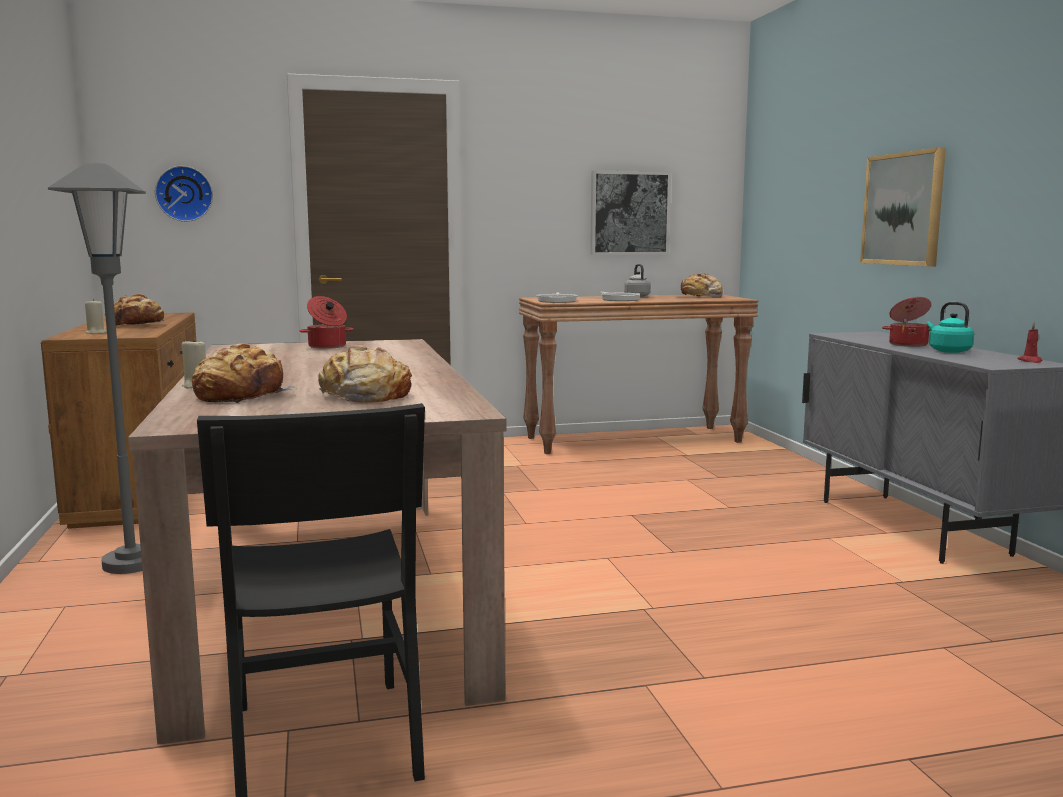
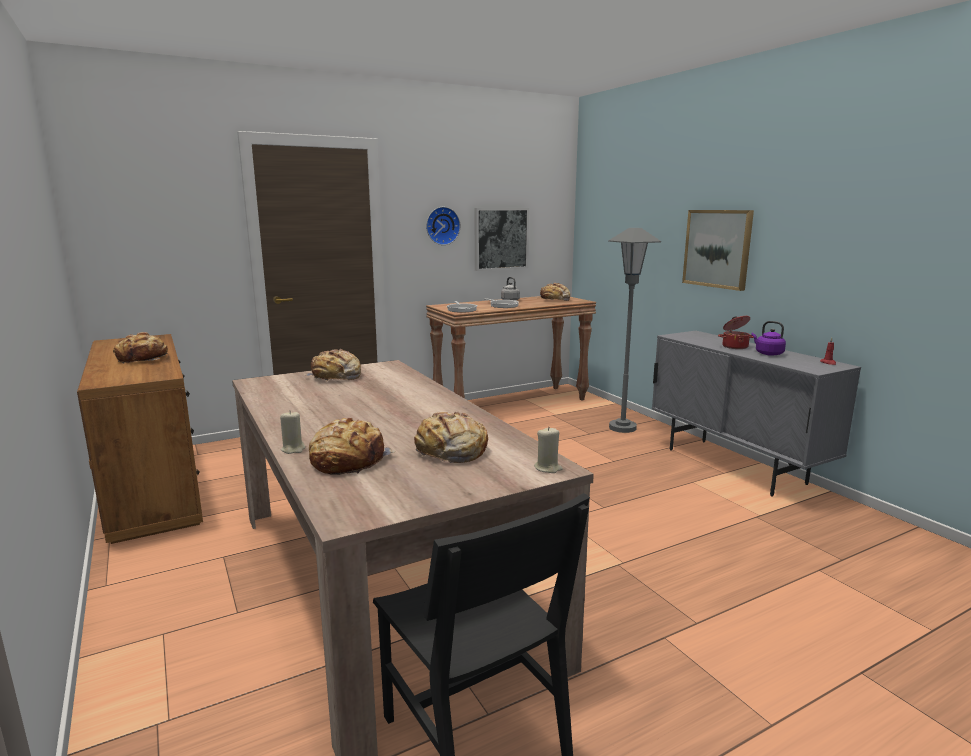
camera: 15 degrees left, 5 degrees up
grey floor lamp [48,163,146,574] -> grey floor lamp moved to [608,228,661,433]
beige candle [85,299,107,334] -> beige candle moved to [534,427,562,473]
wall clock [155,166,213,222] -> wall clock moved to [426,207,461,245]
cooking pot [300,296,354,349] -> bread [304,349,361,381]
turquoise kettle [927,302,974,353] -> purple kettle [752,321,786,356]

